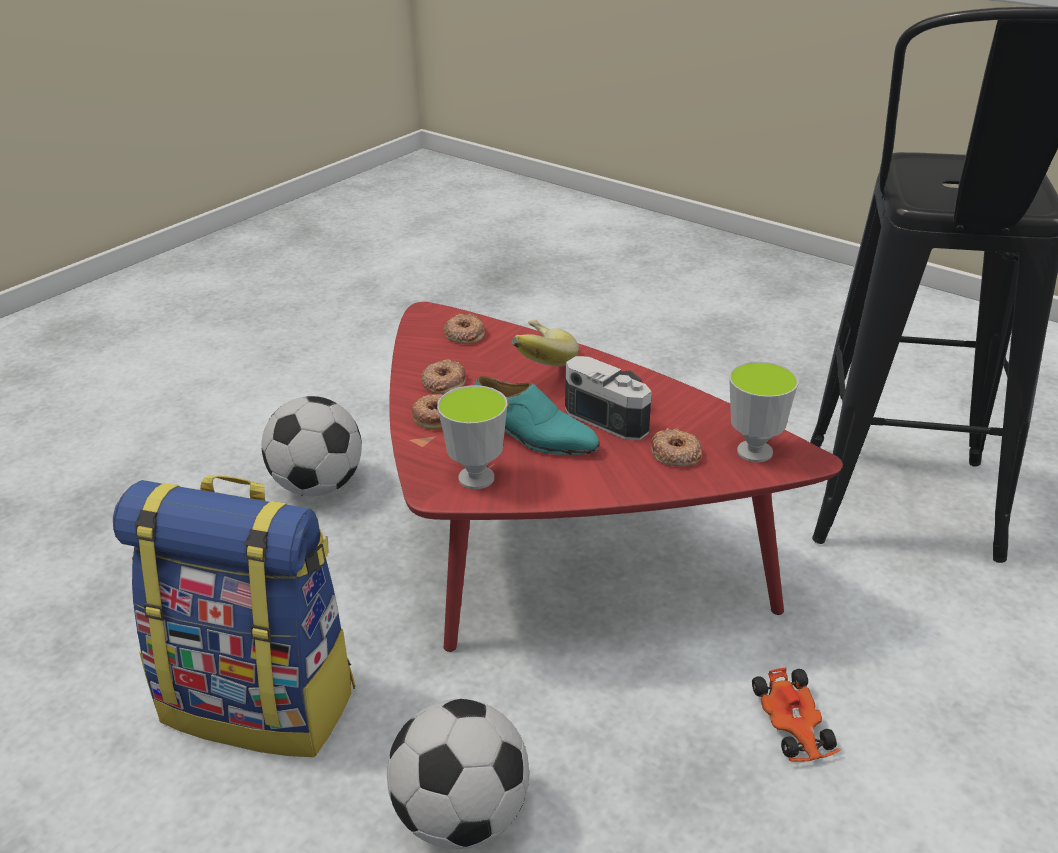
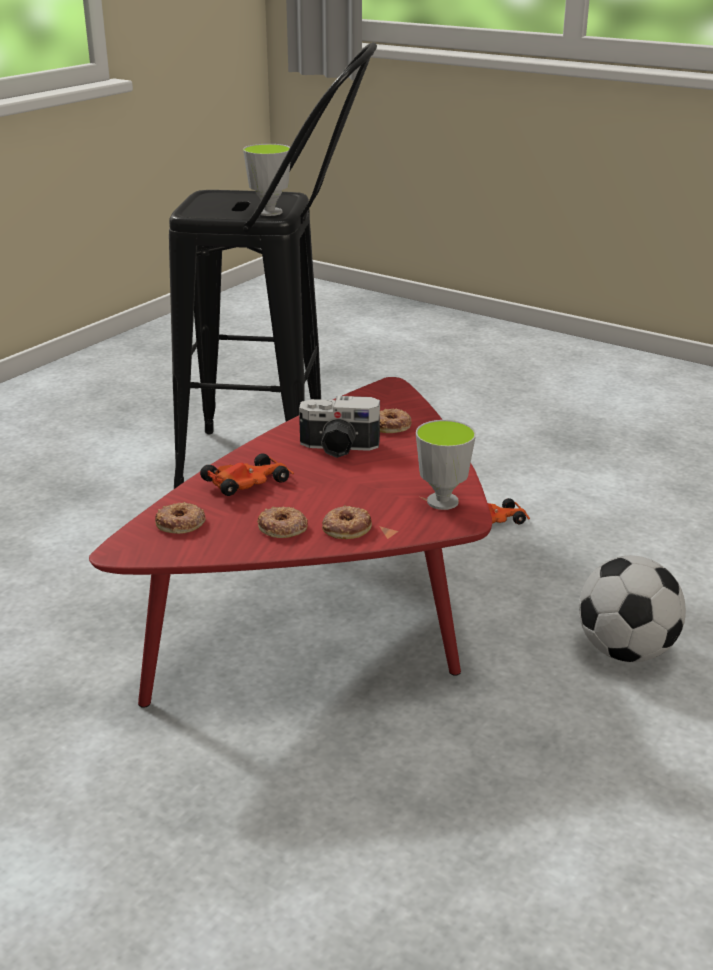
camera: 95 degrees left, 5 degrees down
backpack [113,475,355,757] -> none
football [261,396,362,496] -> none
turquoise shoe [475,376,600,455] -> none
banana [512,320,579,366] -> toy car [200,453,294,496]
camera [565,356,652,441] -> camera turned 120 degrees counterclockwise [299,396,380,458]
cup [729,361,799,462] -> cup moved to [243,144,291,216]

